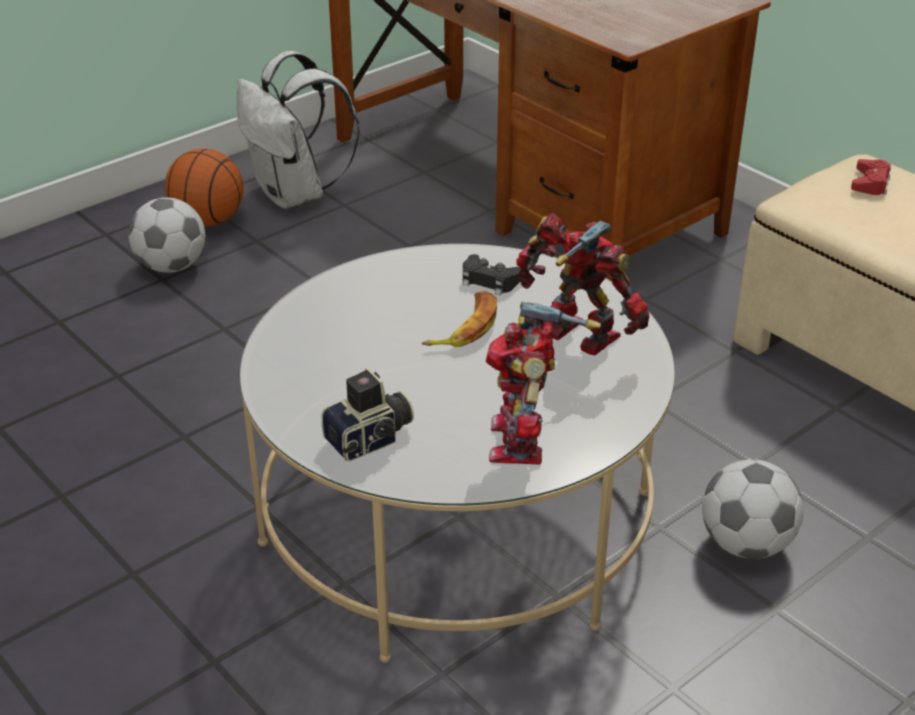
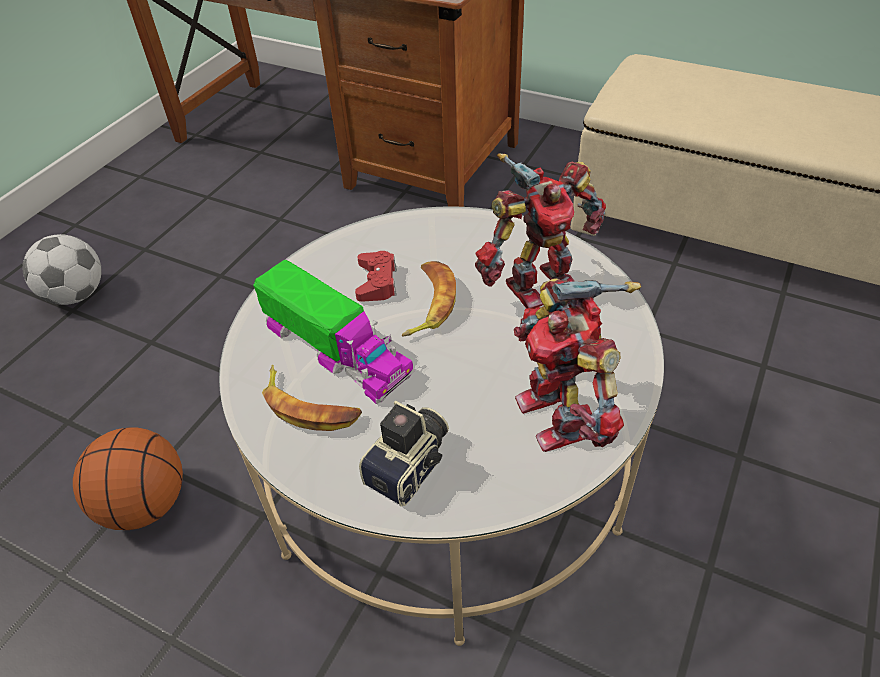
camera: 20 degrees left, 10 degrees up
basketball [165,149,243,227] -> basketball moved to [73,427,183,530]
white backpack [236,51,359,209] -> none
black game controller [463,254,521,296] -> none
toy robot [516,213,649,355] -> toy robot turned 135 degrees clockwise [475,154,606,309]
football [702,459,803,559] -> none
red game controller [851,159,891,195] -> red game controller moved to [355,251,397,302]
none -> toy truck [253,259,415,404]
none -> banana [262,365,362,431]

